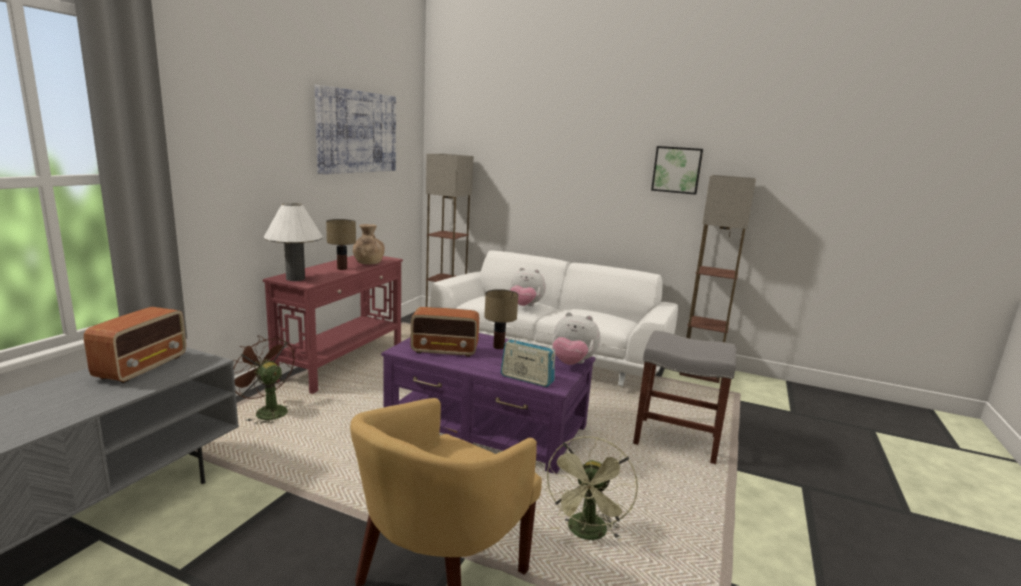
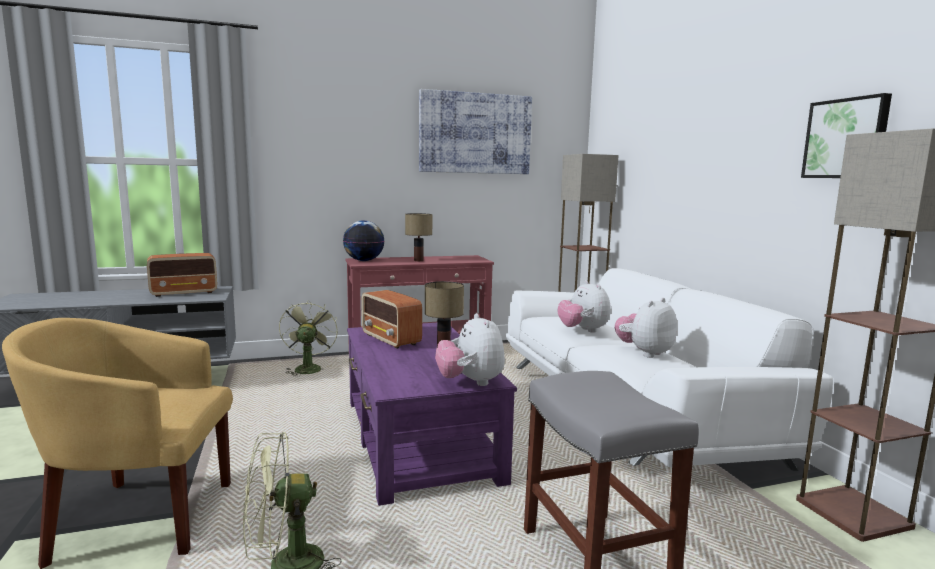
camera: 50 degrees right, 5 degrees down
brown fan [233,335,295,425] -> green fan [279,300,338,377]
white table lamp [263,203,323,281] -> globe [343,220,385,261]
brown vase [353,224,385,264] -> none
radio [501,333,556,387] -> none
none -> plush toy [615,298,677,358]

